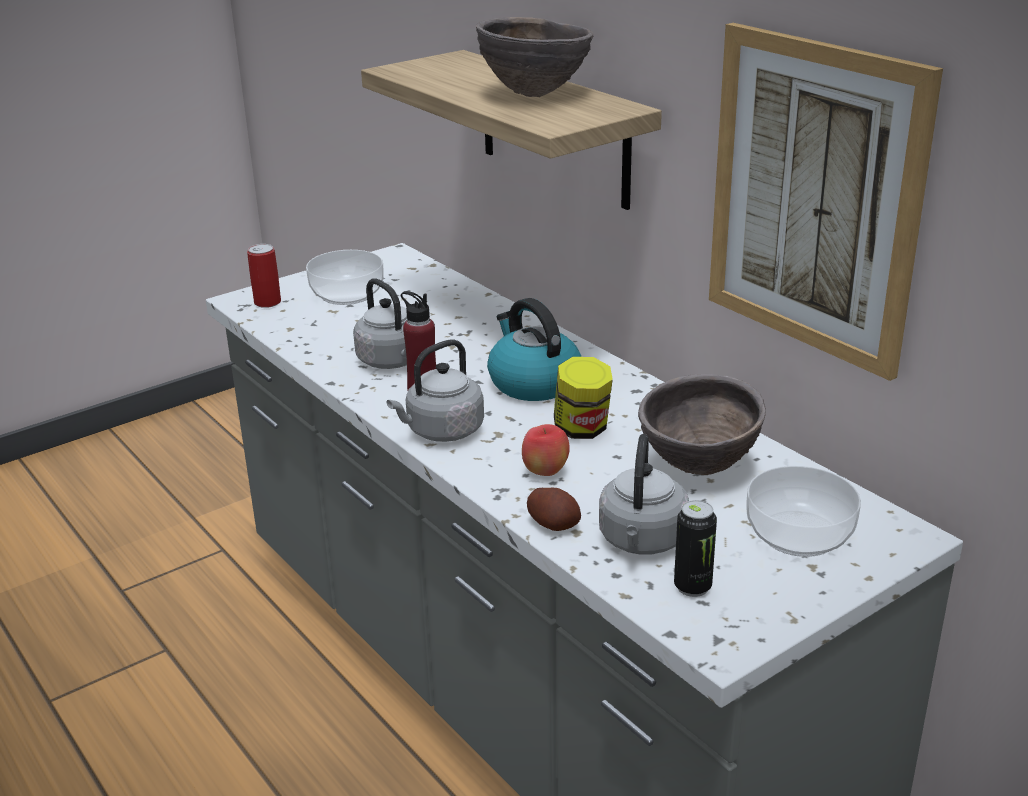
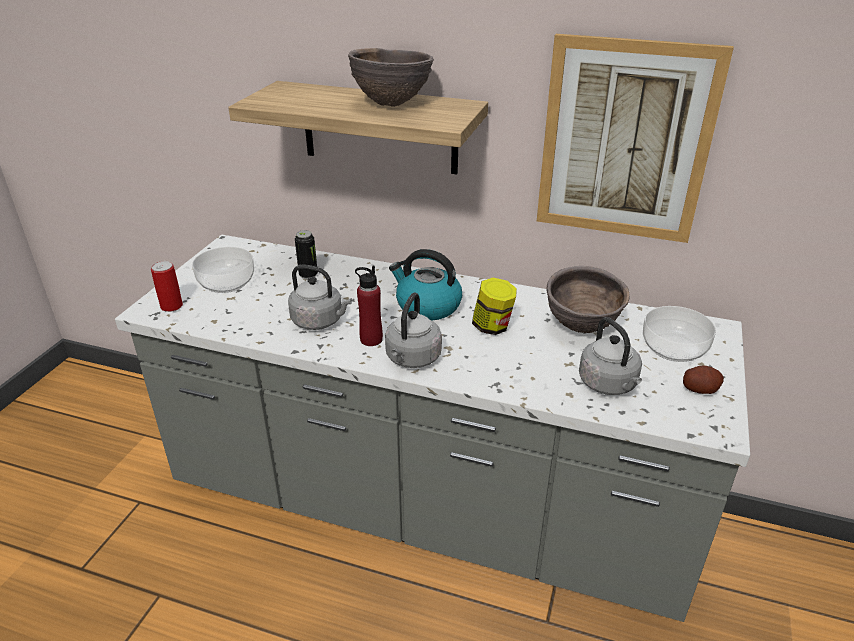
camera: 35 degrees left, 5 degrees up
apple [522,424,570,476] -> none
potato [527,488,581,531] -> potato moved to [683,366,724,394]
can [674,500,717,597] -> can moved to [295,230,318,279]

